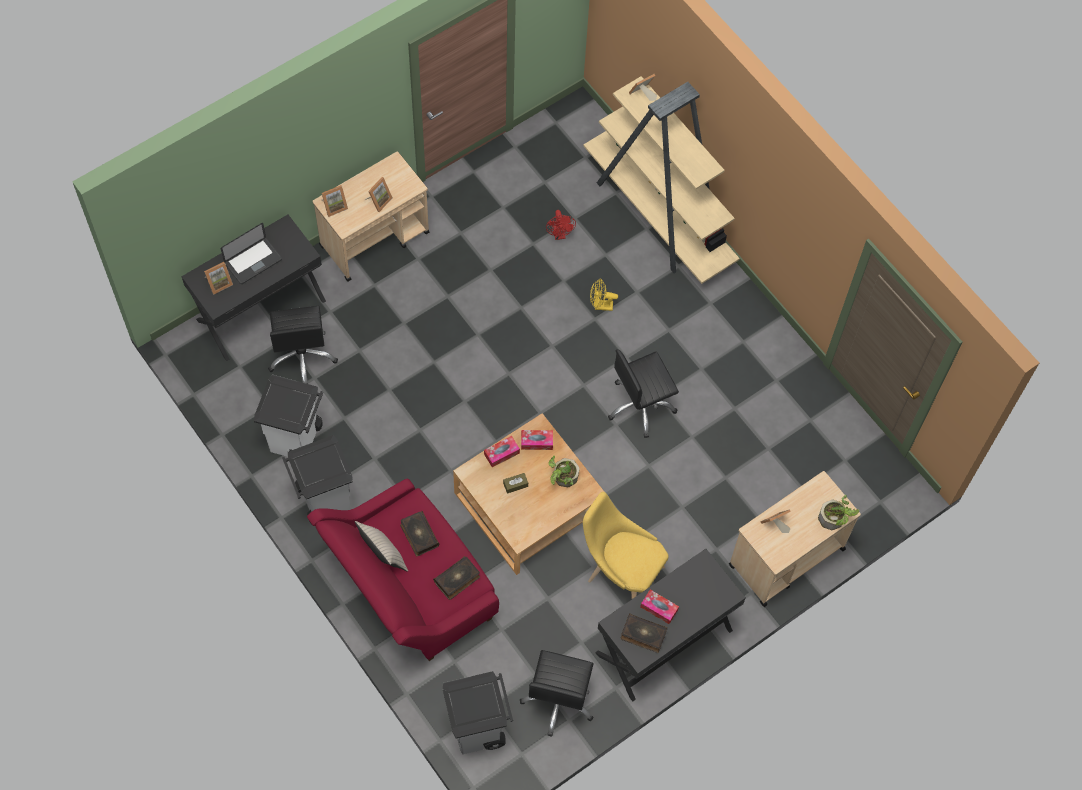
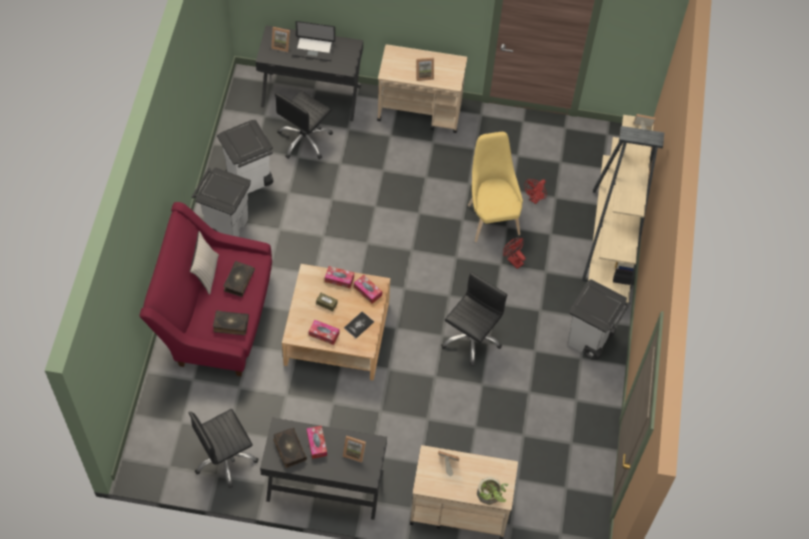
camera: 45 degrees right, 5 degrees down
picture frame [321,185,348,217] -> picture frame moved to [343,436,366,463]
grey trash can [443,671,513,754] -> grey trash can moved to [567,279,631,360]
potted plant [548,456,580,487] -> book [344,311,374,338]
yellow chair [583,492,669,599] -> yellow chair moved to [468,132,523,242]
yellow fan [590,278,618,311] -> red fan [503,238,526,269]
black office chair [608,349,679,438] -> black office chair turned 105 degrees clockwise [441,272,507,366]
none -> tissue box [309,320,340,345]

